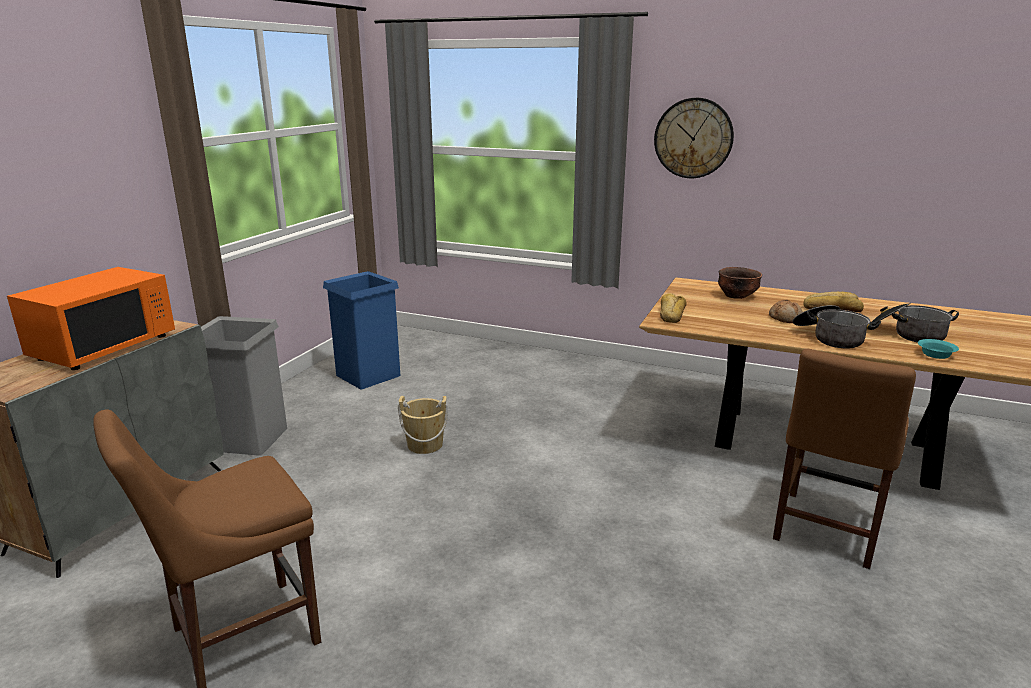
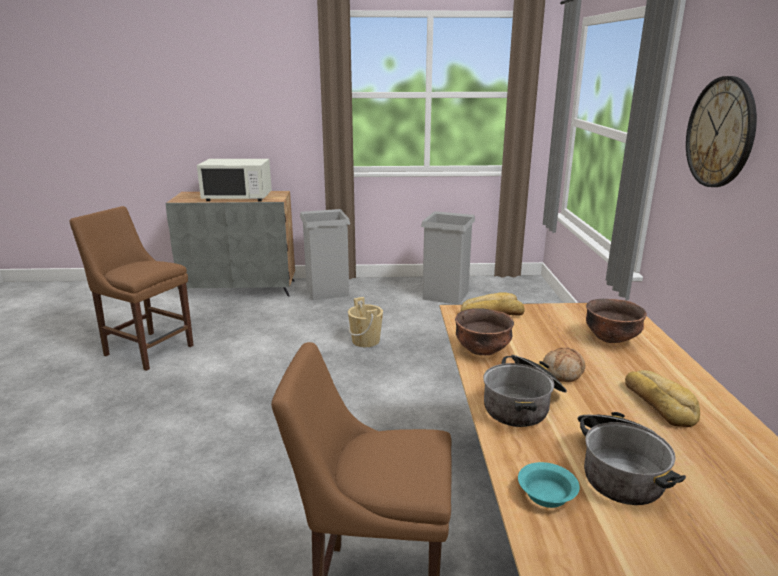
camera: 65 degrees right, 0 degrees up
orange microwave [7,267,175,370] -> white microwave [197,159,272,202]
blue trash can [323,271,401,389] -> grey trash can [421,211,475,305]
none -> brown bowl [455,308,514,355]

